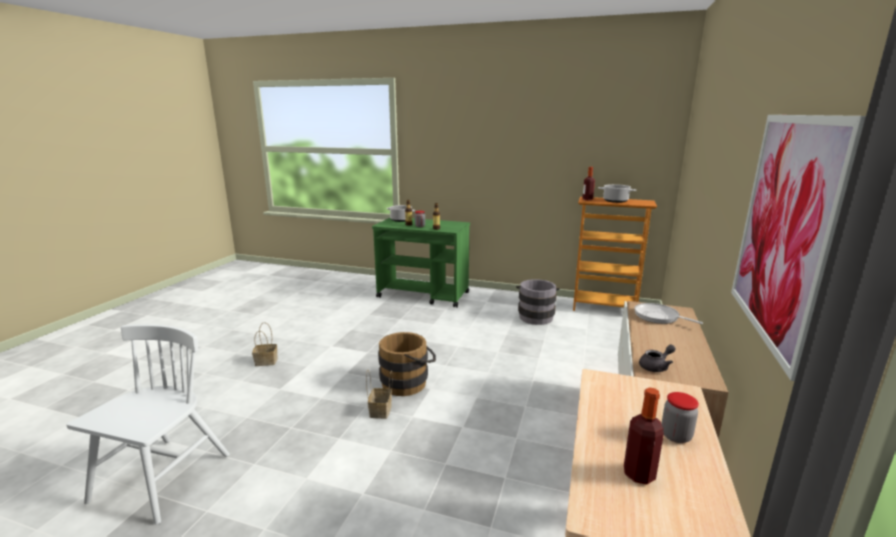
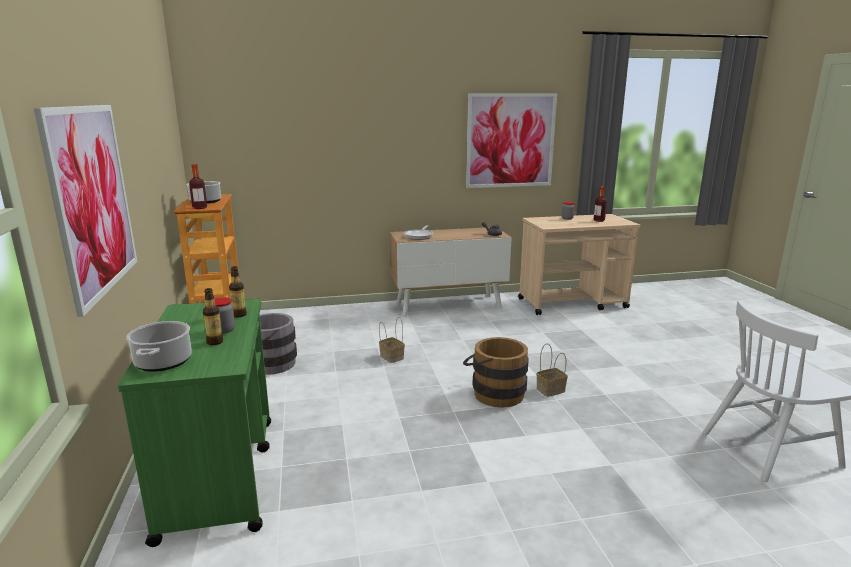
camera: 120 degrees left, 0 degrees up
basket [252,322,278,366] -> basket moved to [379,317,405,363]
none -> picture [34,105,137,317]

